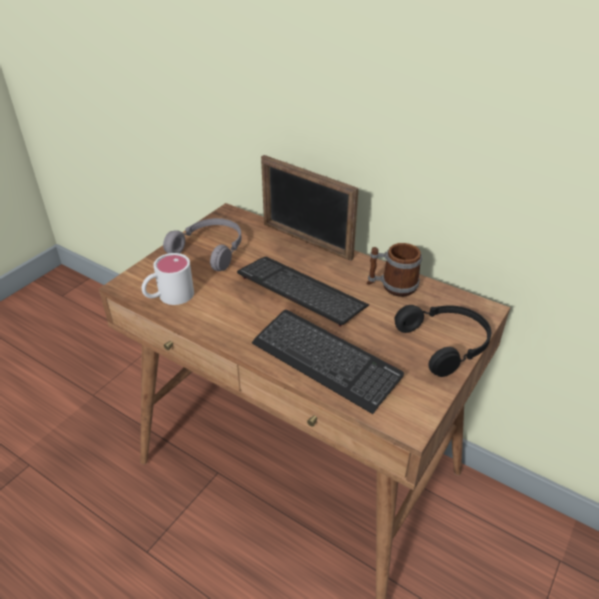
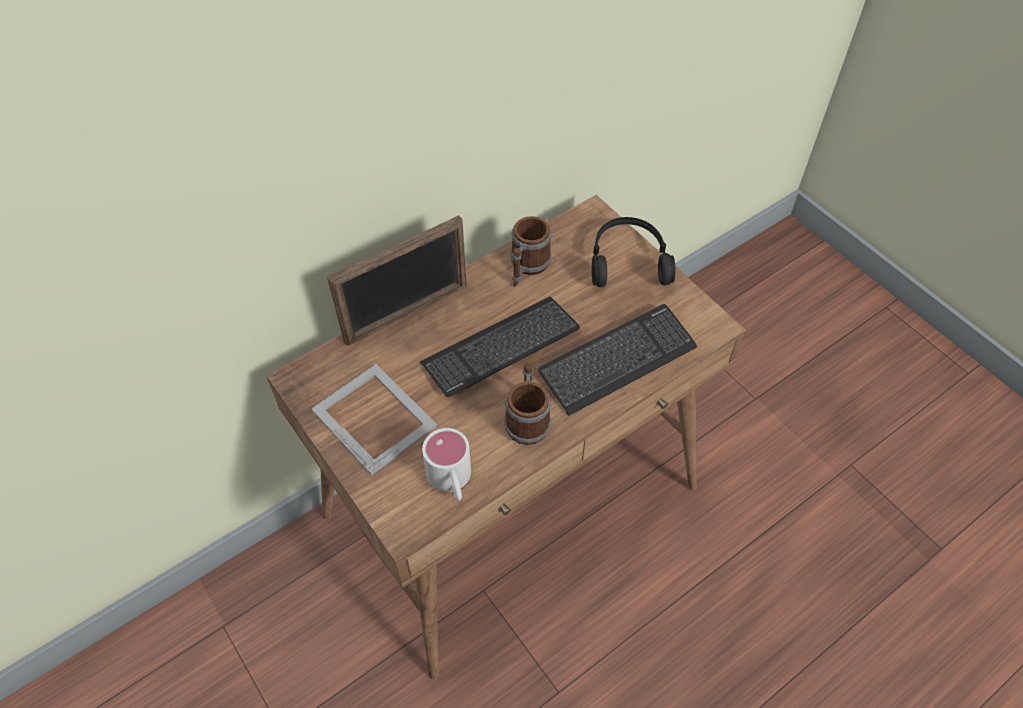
camera: 70 degrees left, 15 degrees up
grey headphones [163,218,242,271] -> picture frame [311,364,437,475]
none -> mug [504,363,551,445]

